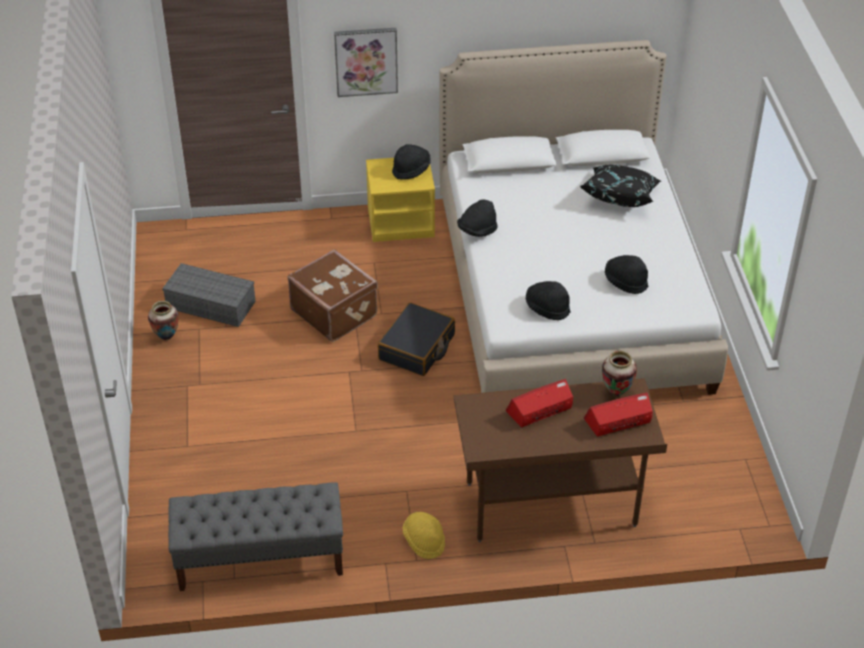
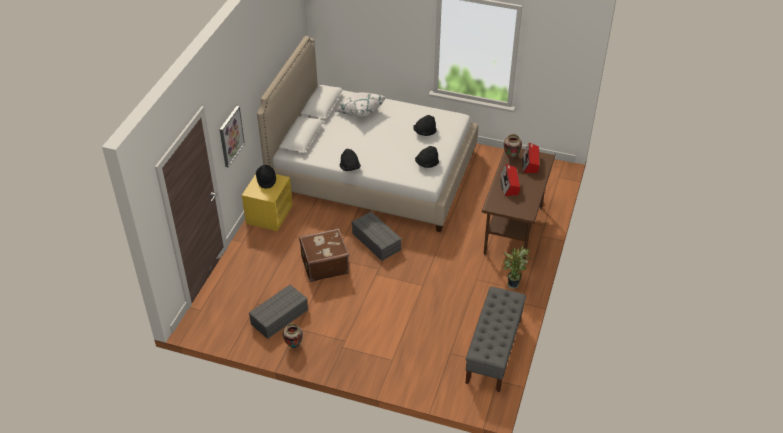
camera: 65 degrees left, 0 degrees up
black suitcase [378,302,455,376] -> grey storage box [352,211,402,261]
yellow hat [402,512,445,559] -> potted plant [503,245,531,289]
black pillow [580,165,661,207] -> white pillow [334,92,386,117]

